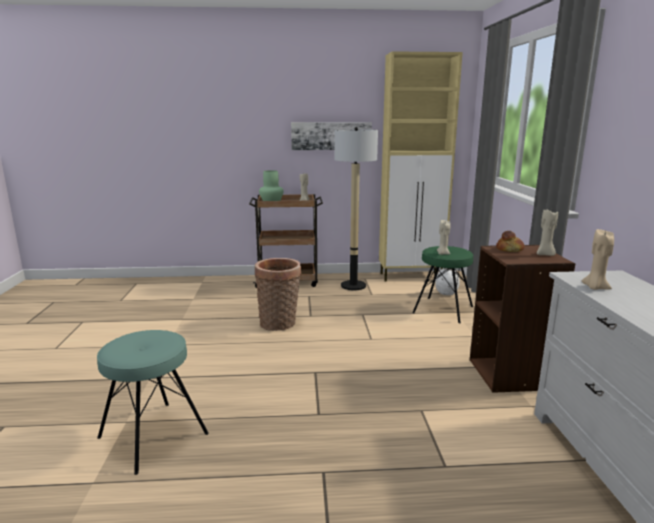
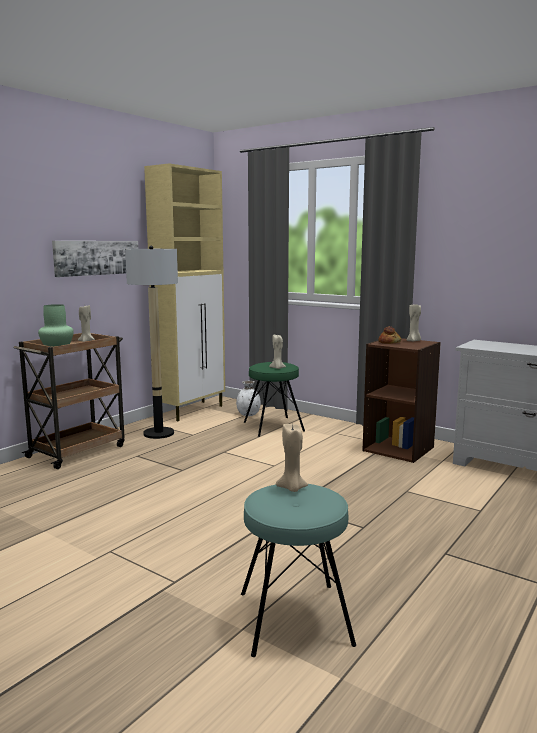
camera: 50 degrees left, 5 degrees down
basket [255,258,301,331] -> none
beige candle [582,229,614,290] -> beige candle moved to [276,424,308,492]

